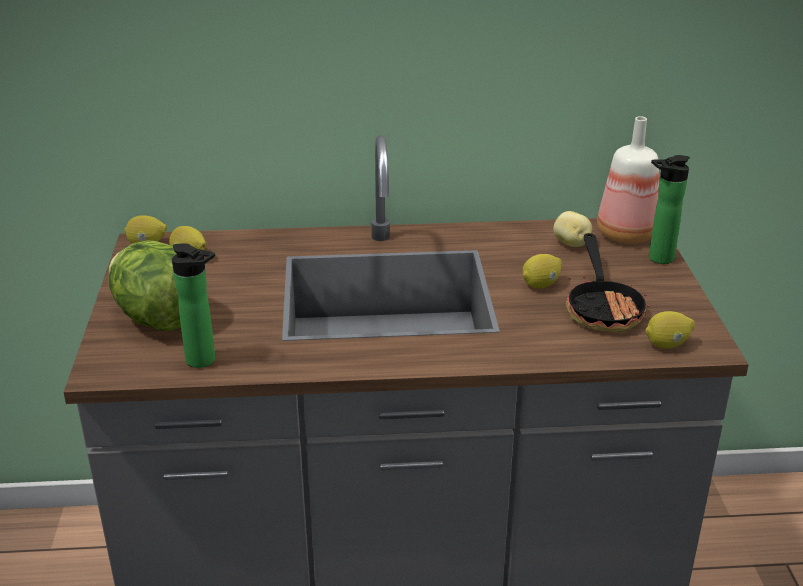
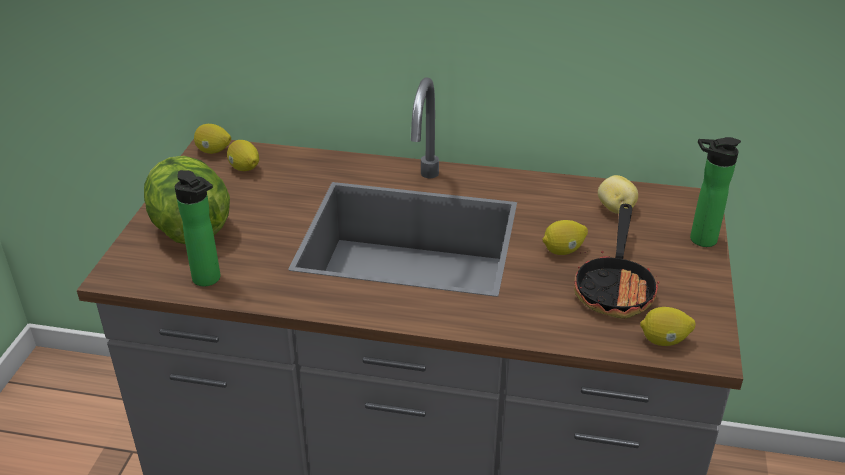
camera: 15 degrees right, 5 degrees up
bottle [597,116,659,244] -> none

